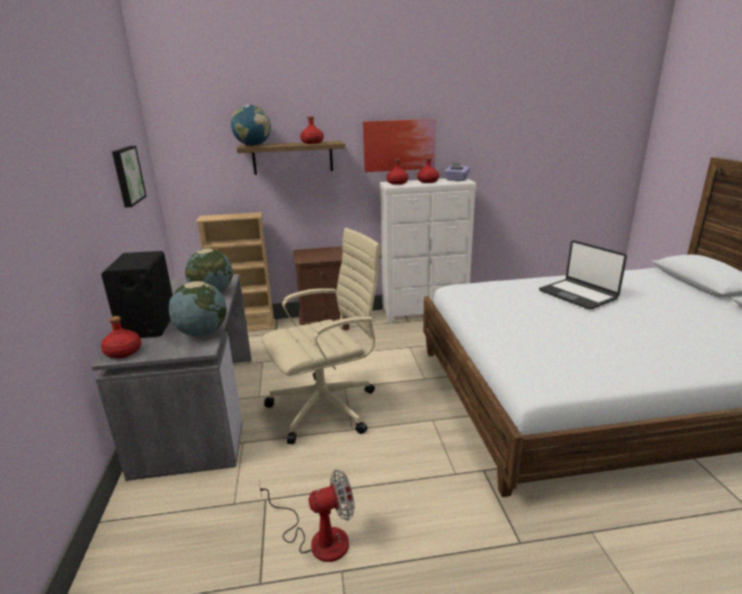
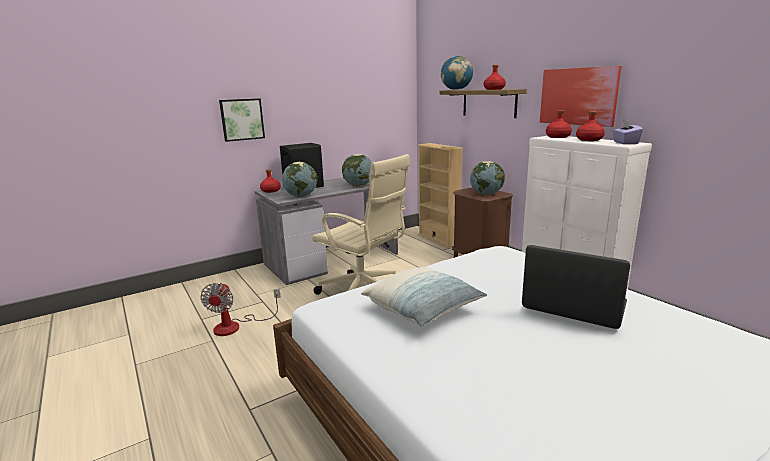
camera: 65 degrees right, 5 degrees down
picture [112,146,147,208] -> picture moved to [219,98,265,142]
fan [259,469,354,562] -> fan turned 45 degrees clockwise [200,283,281,336]
laptop [539,240,627,310] -> laptop turned 90 degrees clockwise [522,245,630,329]
none -> pillow [361,267,487,326]
none -> globe [470,161,505,195]

